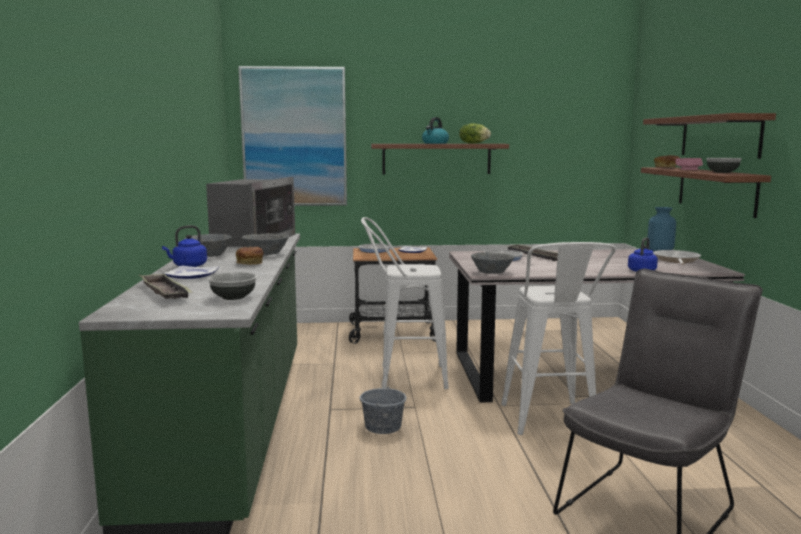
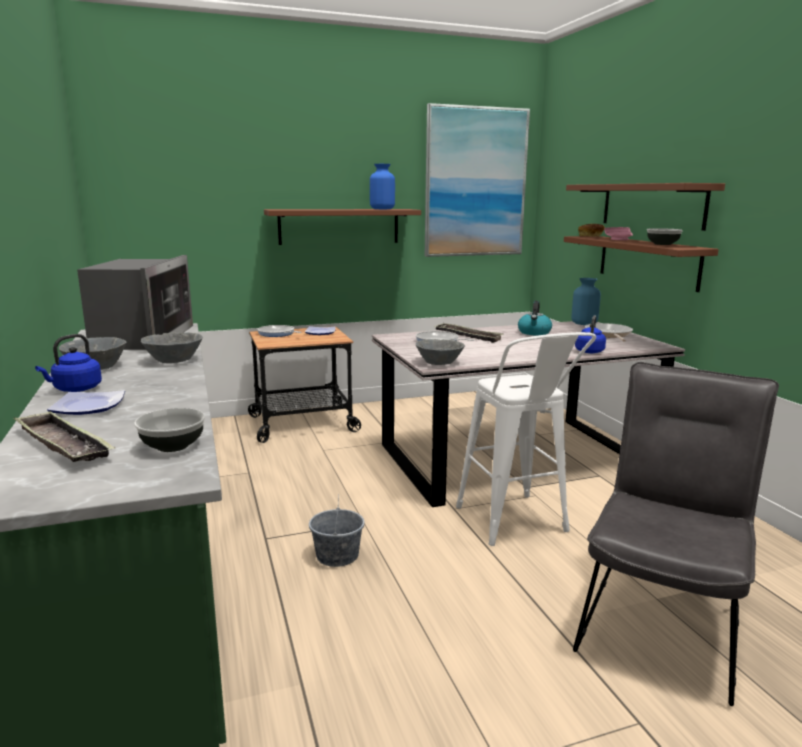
camera: 15 degrees left, 5 degrees up
bread [236,247,264,265] -> none
picture [238,66,347,206] -> picture moved to [425,103,530,257]
white stool [361,217,449,389] -> none
kettle [422,117,449,144] -> kettle moved to [518,301,552,336]
lettuce [459,123,491,144] -> blue vase [370,164,395,209]

